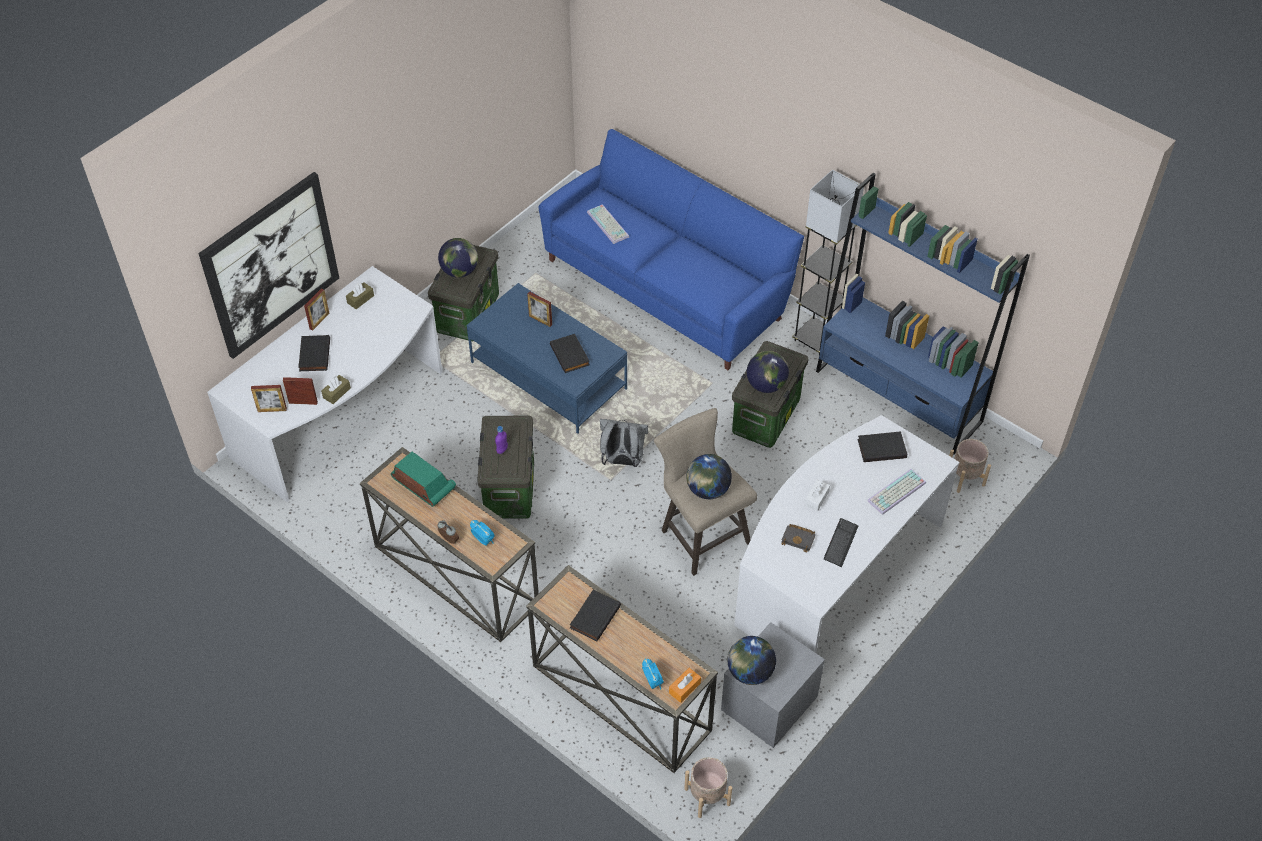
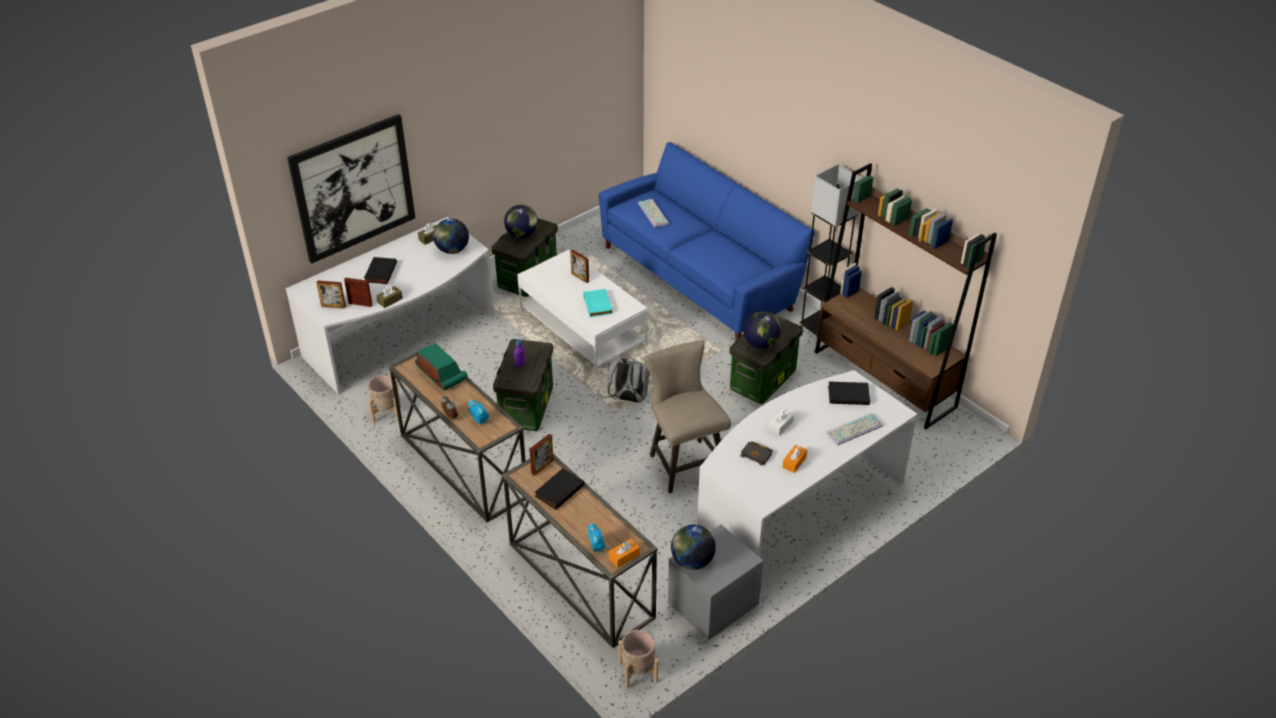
camera: 10 degrees right, 10 degrees down
picture frame [304,288,330,331] -> picture frame moved to [529,434,553,475]
blue coffee table [466,283,627,434] -> white coffee table [517,250,648,374]
black book [550,334,590,373] -> turquoise book [583,289,613,317]
globe [686,454,732,499] -> globe moved to [433,218,469,254]
blue bookcase [816,172,1030,454] -> brown bookcase [815,163,997,429]
keyboard [824,518,858,567] -> orange tissue box [782,445,807,473]
beige planter [949,439,991,493] -> beige planter moved to [368,375,400,423]

